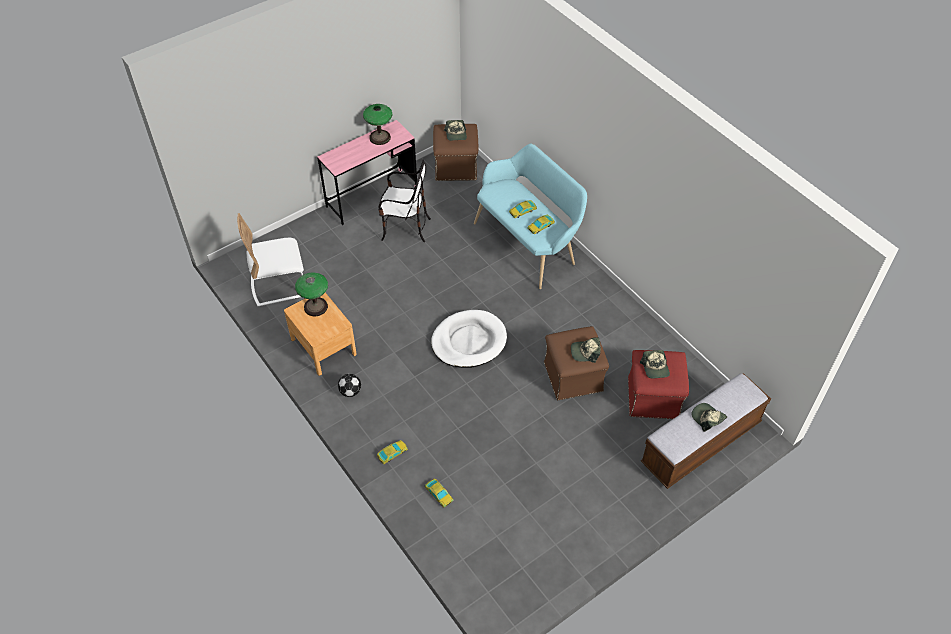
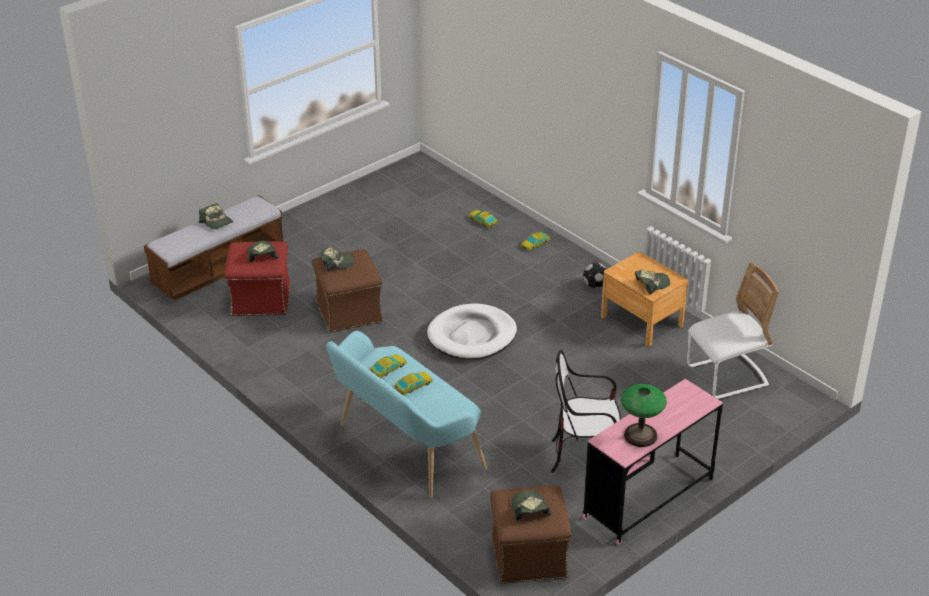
camera: 175 degrees right, 15 degrees down
table lamp [295,272,328,316] -> cap [635,270,670,295]

